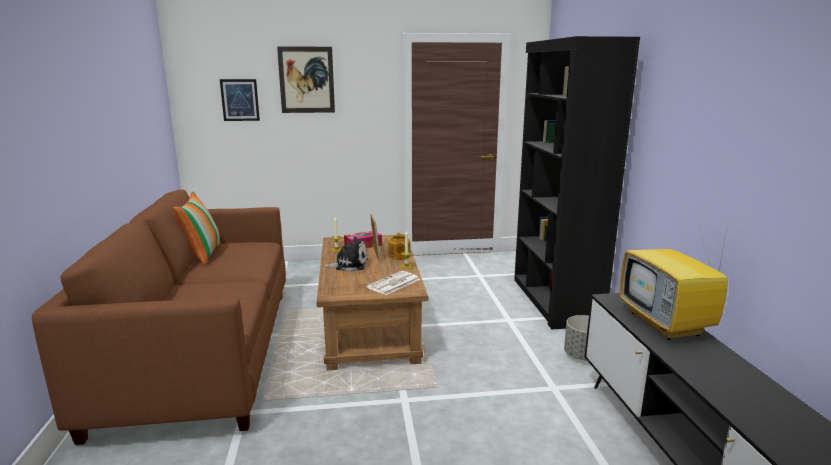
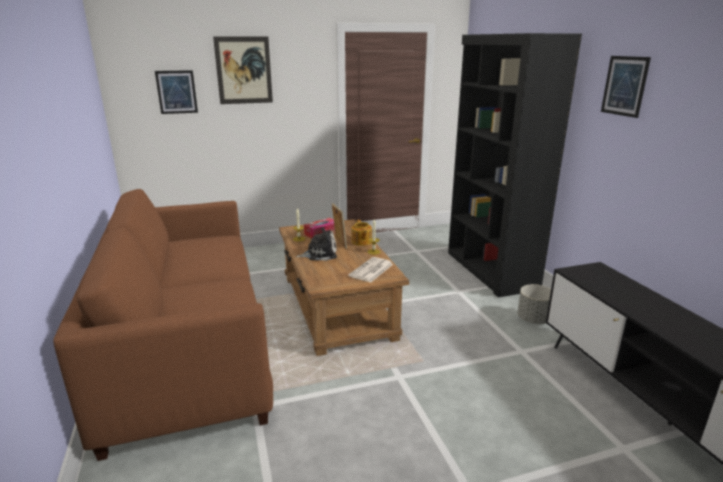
camera: 10 degrees left, 5 degrees up
pillow [173,192,221,265] -> none
television [620,224,728,340] -> none
none -> picture [601,56,651,118]

